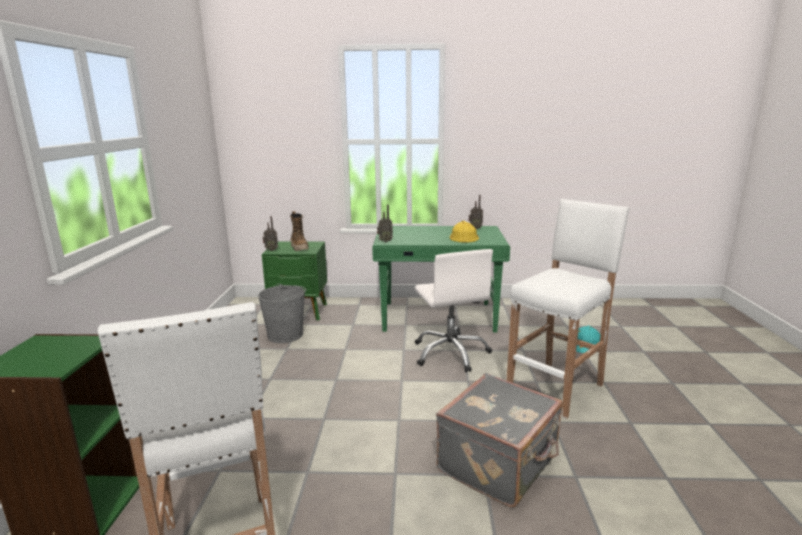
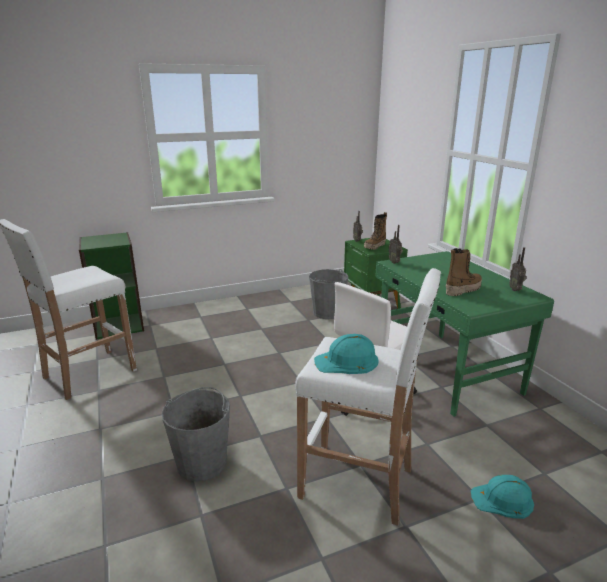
camera: 65 degrees right, 5 degrees up
grey suitcase [436,373,563,507] -> grey bucket [161,387,230,481]
yellow hard hat [450,221,479,243] -> boot [446,248,482,296]
none -> turquoise hard hat [314,334,379,374]

